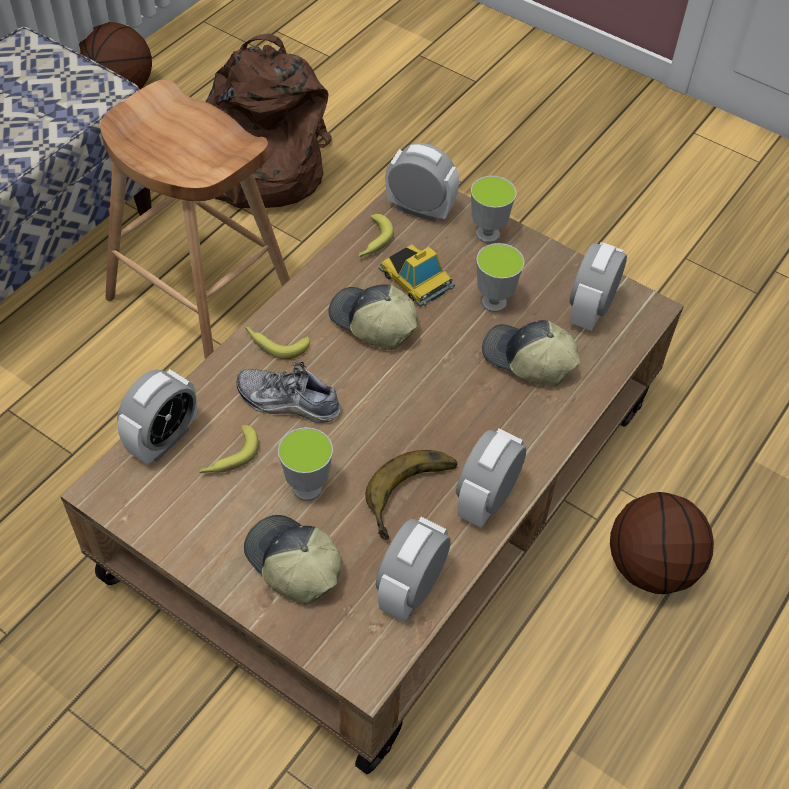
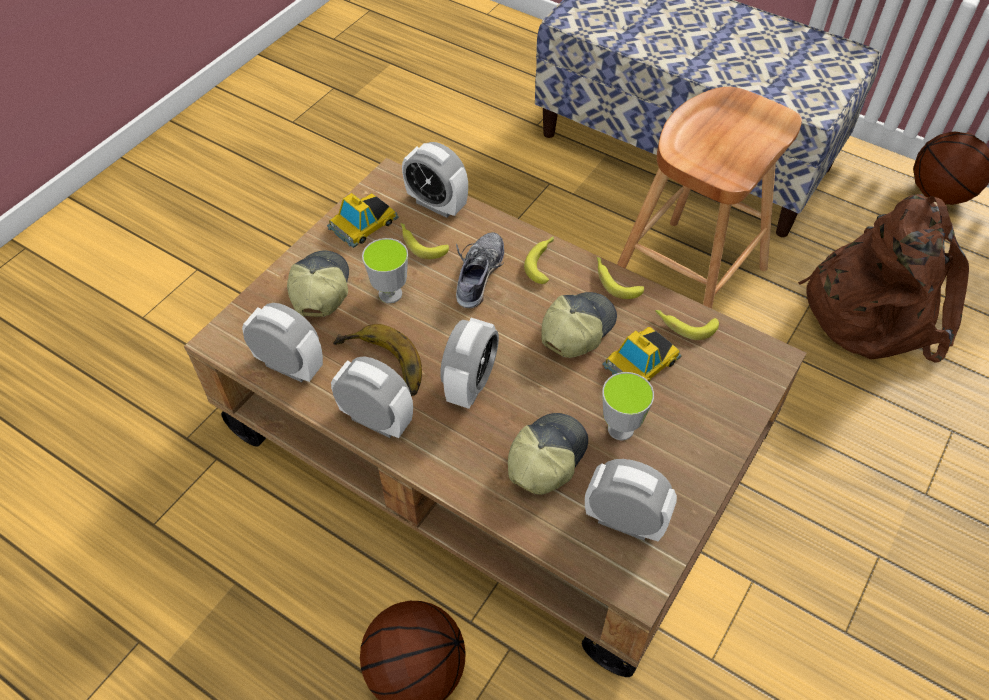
camera: 90 degrees right, 0 degrees up
cap [244,515,341,605] -> cap turned 45 degrees counterclockwise [287,250,349,317]
alarm clock [385,143,459,222] -> alarm clock moved to [440,318,499,409]
cup [471,176,516,243] -> none
none -> toy car [327,193,399,248]
none -> banana [597,257,644,299]

